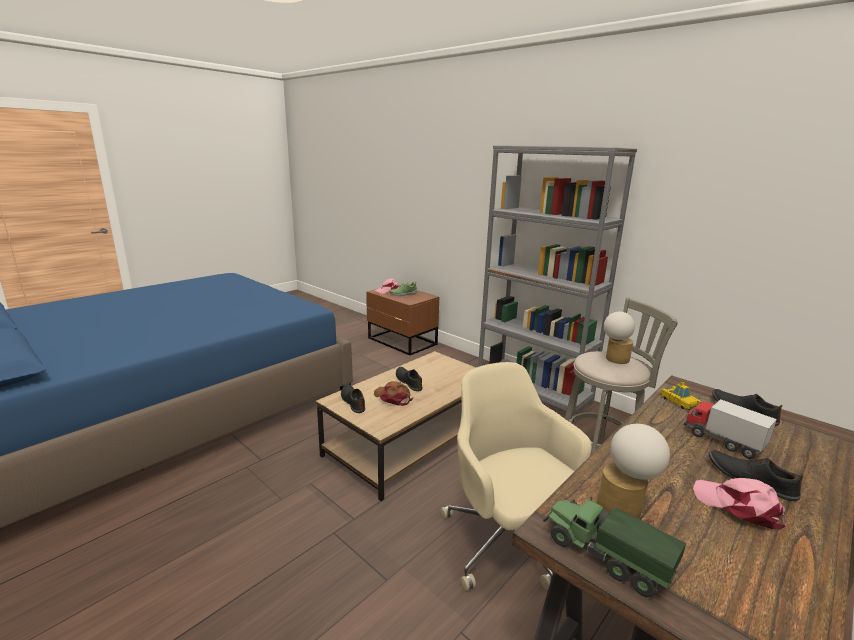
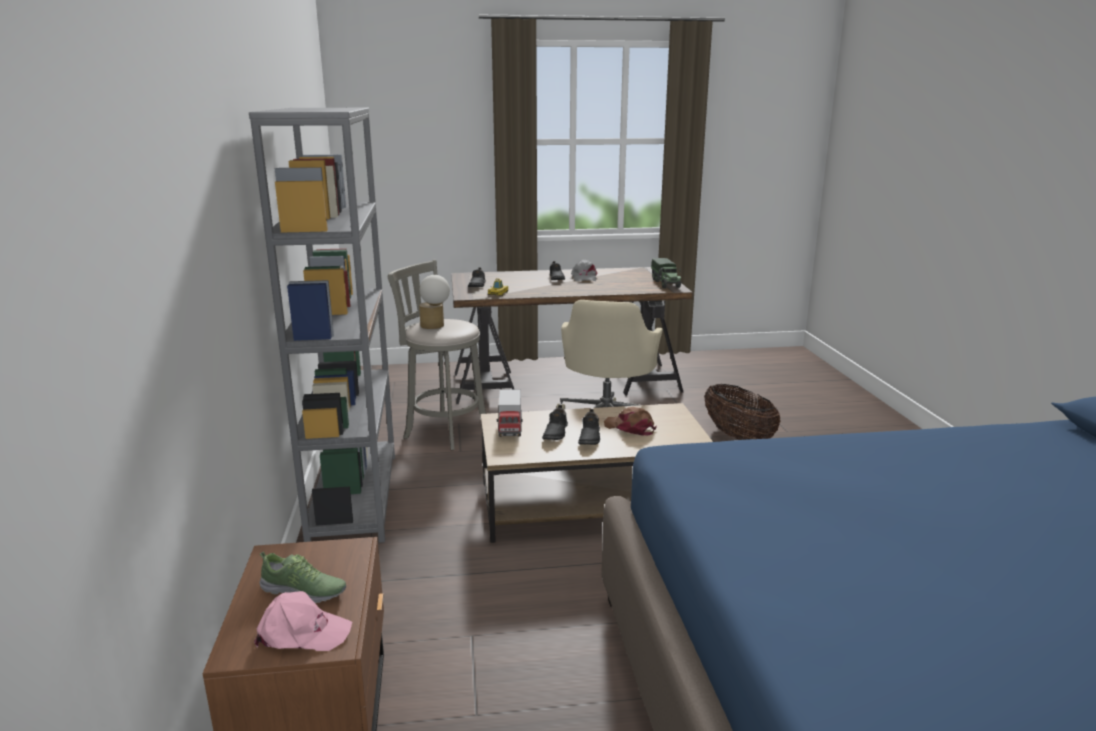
camera: 140 degrees left, 0 degrees up
black shoe [341,384,365,413] -> black shoe moved to [542,405,568,440]
brown cap [374,381,413,406] -> brown cap turned 135 degrees clockwise [604,407,657,436]
table lamp [597,424,670,519] -> none
toy truck [684,399,777,459] -> toy truck moved to [497,389,522,437]
pink cap [693,478,786,530] -> grey cap [571,259,598,281]
none -> basket [704,384,781,440]

